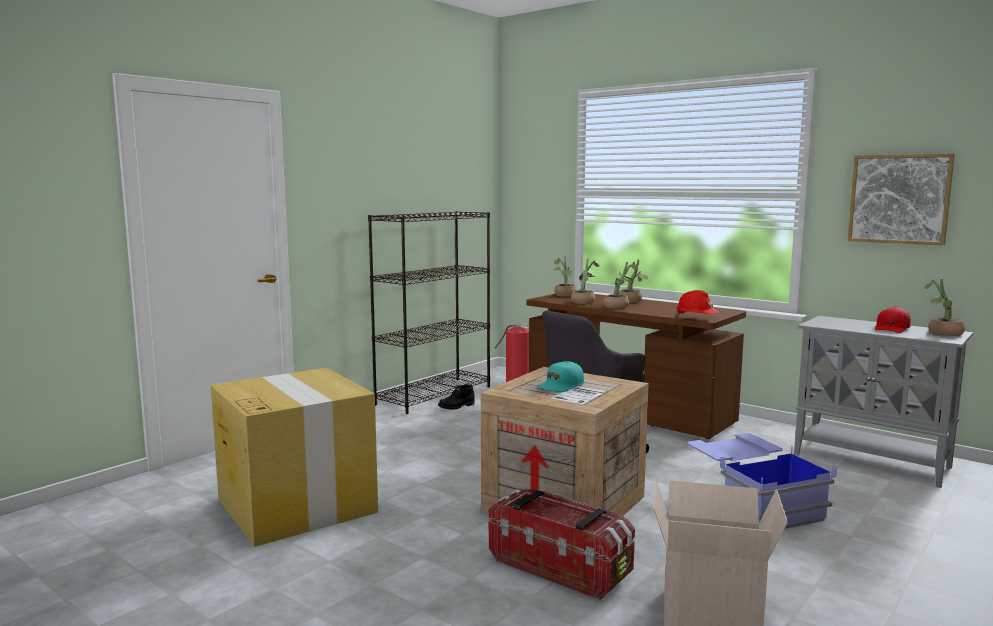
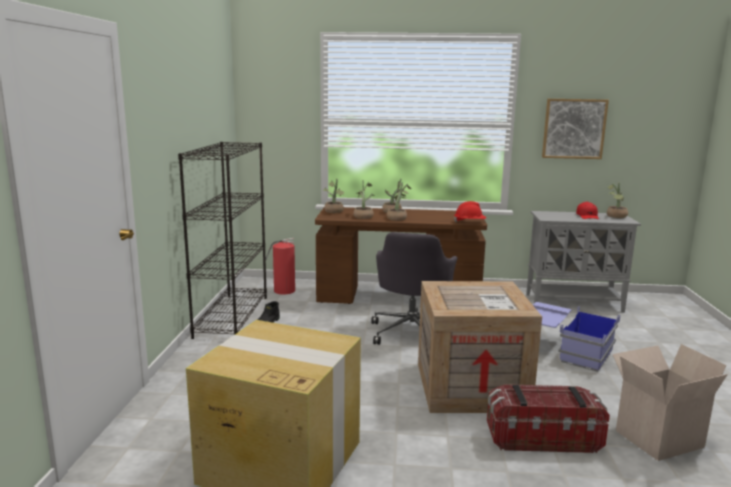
camera: 35 degrees left, 5 degrees up
turquoise cap [537,361,584,392] -> none

